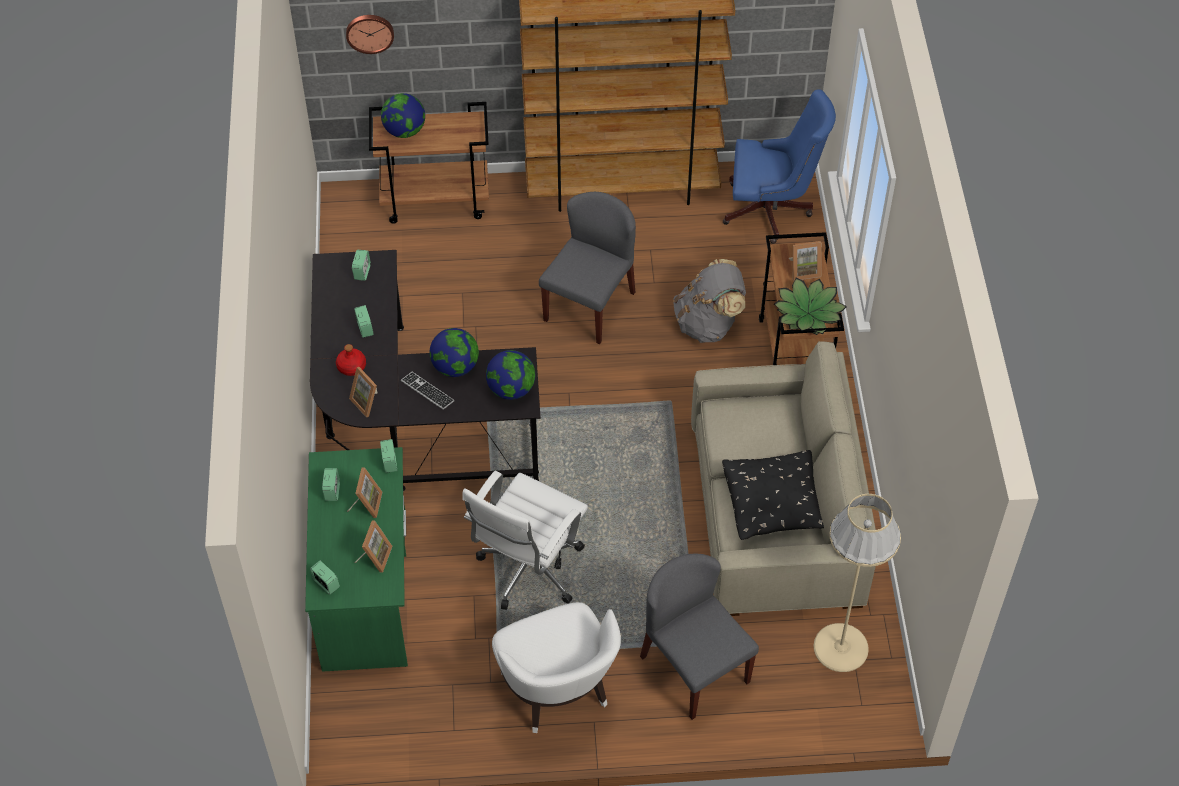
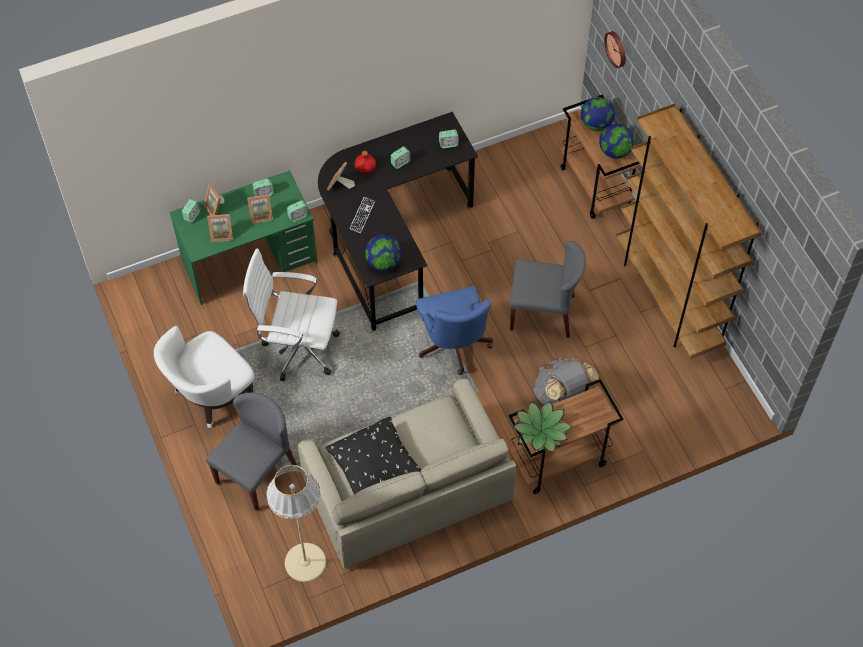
camera: 70 degrees right, 5 degrees up
globe [430,328,479,377] -> globe moved to [599,124,634,159]
blue office chair [723,89,836,244] -> blue office chair moved to [416,286,493,375]
picture frame [789,241,821,281] -> picture frame moved to [204,183,224,215]

